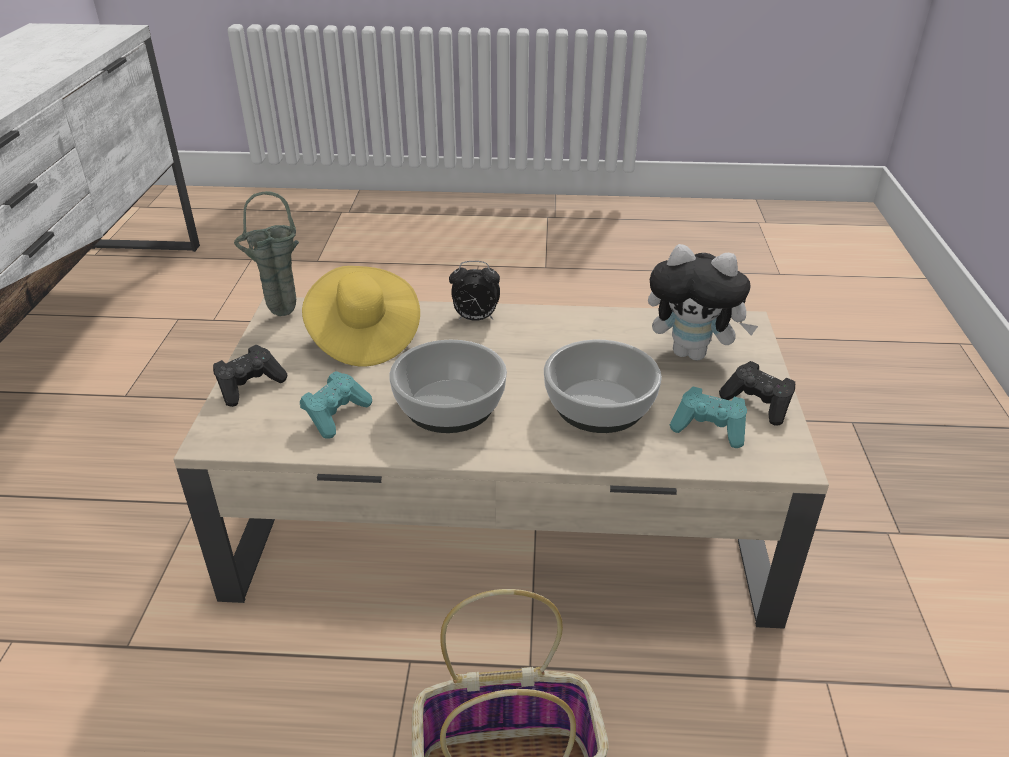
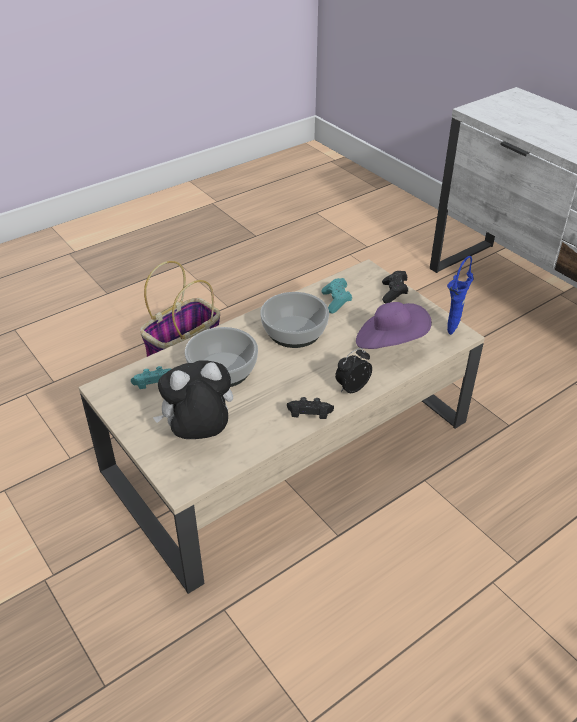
camera: 140 degrees right, 5 degrees up
green vase [234,191,299,316] -> blue vase [447,256,474,335]
yellow hat [302,266,420,367] -> purple hat [356,302,432,349]
black game controller [719,361,795,426] -> black game controller moved to [287,397,334,419]

